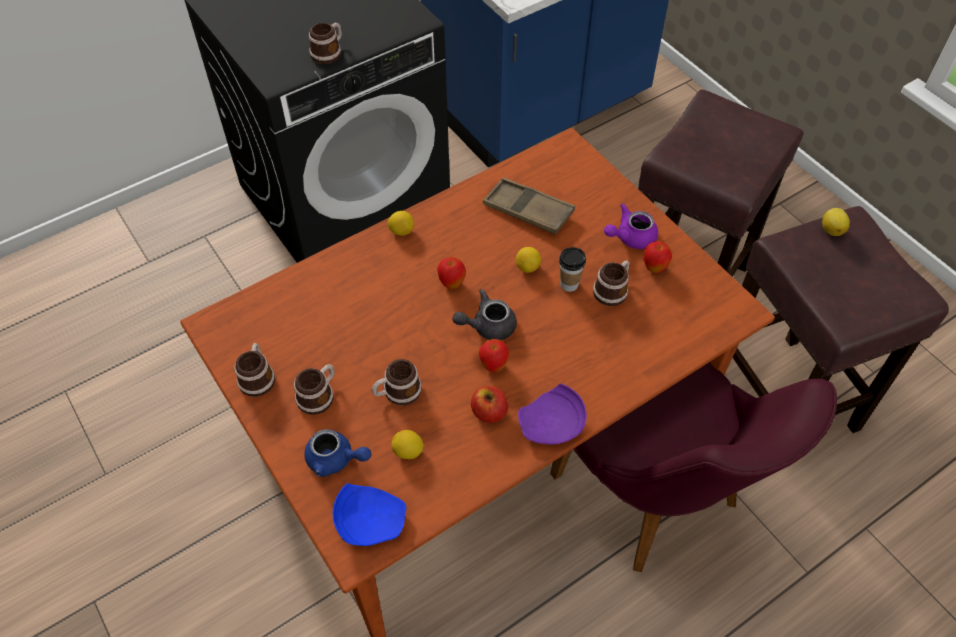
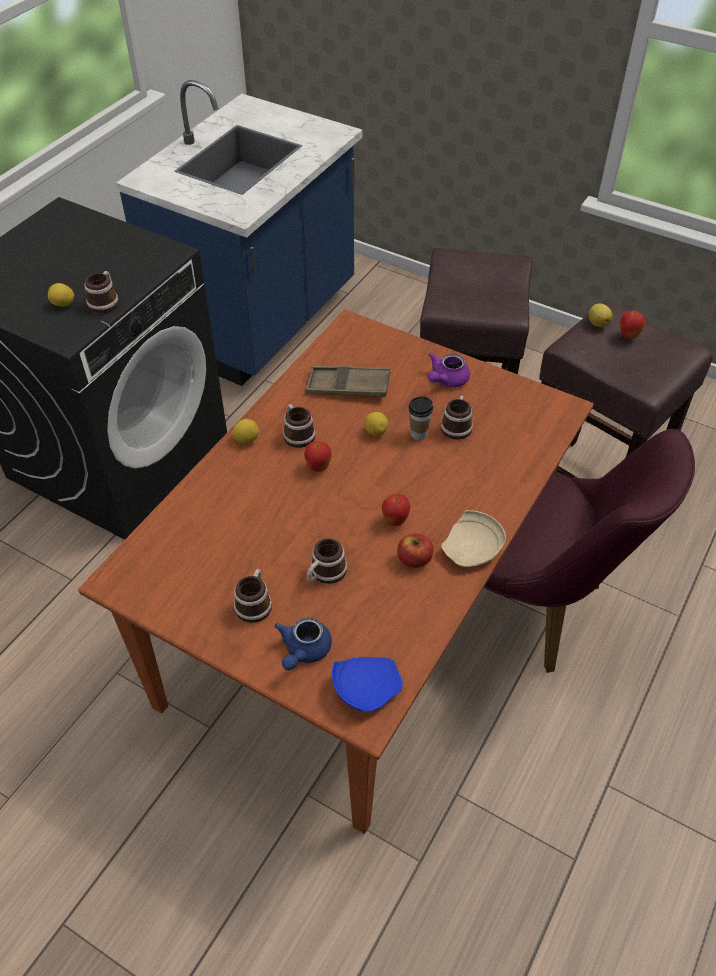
camera: 25 degrees left, 5 degrees down
mug [235,343,275,397] -> mug moved to [283,404,316,448]
blue teapot [304,429,371,477] -> blue teapot turned 120 degrees clockwise [274,617,332,670]
lemon [391,430,424,459] -> lemon moved to [48,283,74,307]
grey teapot [452,289,517,340] -> none
purple plate [518,383,587,445] -> beige plate [441,510,506,567]
apple [644,241,672,273] -> apple moved to [620,310,645,339]

